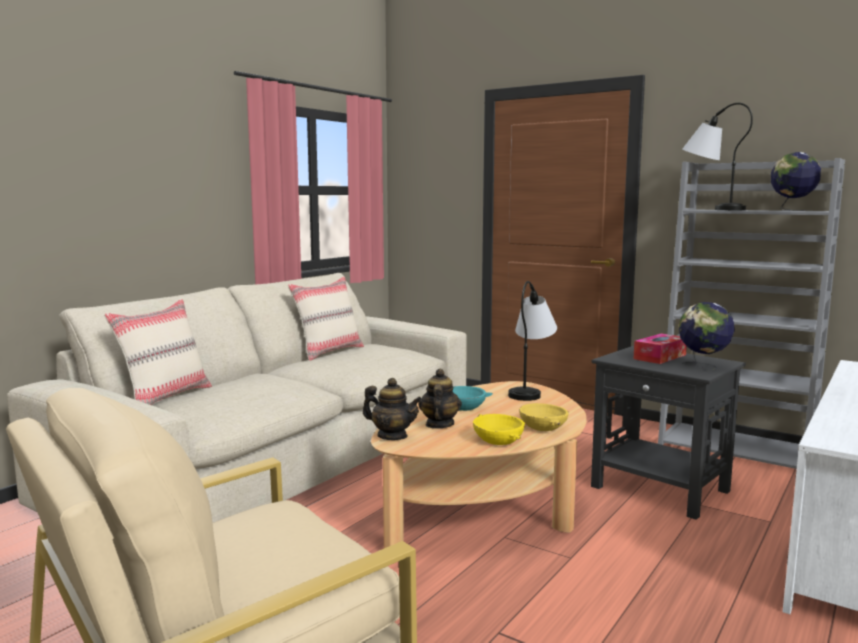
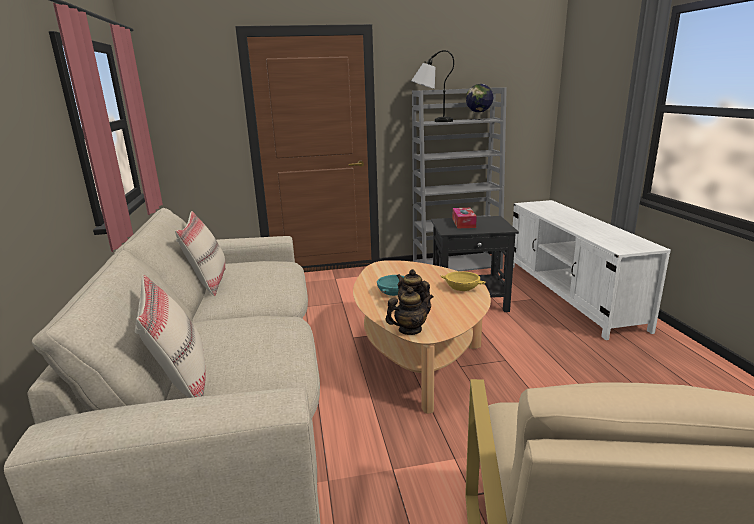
camera: 45 degrees left, 10 degrees up
yellow bowl [473,414,525,445] -> none
table lamp [508,281,557,401] -> none
globe [678,302,735,370] -> none

